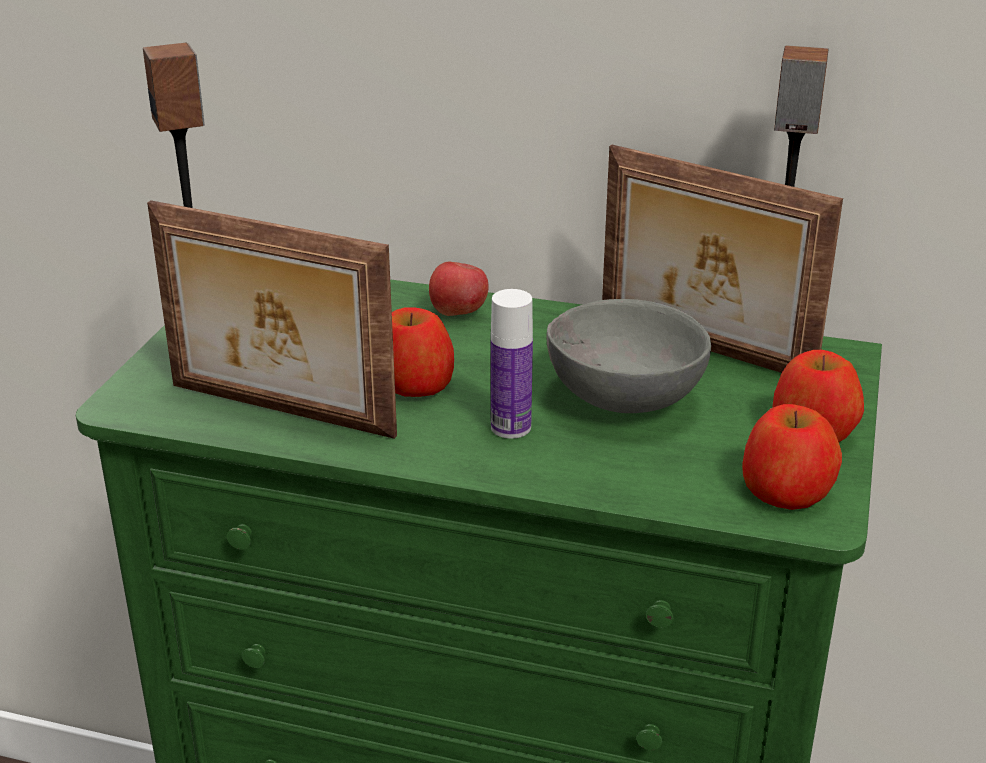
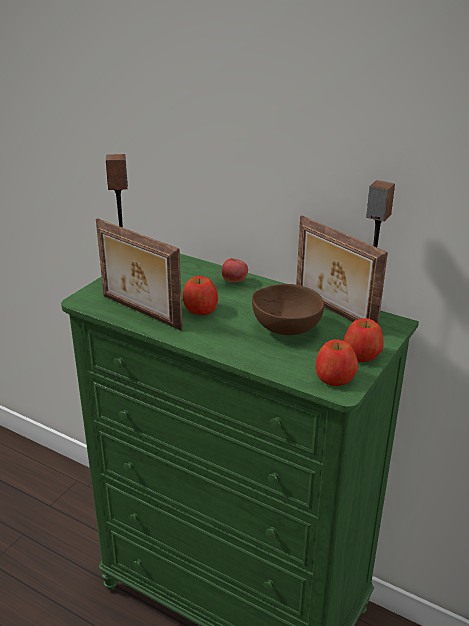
camera: 15 degrees right, 0 degrees up
bottle [491,289,533,439] -> none
grey bowl [547,299,711,413] -> brown bowl [252,284,324,335]

